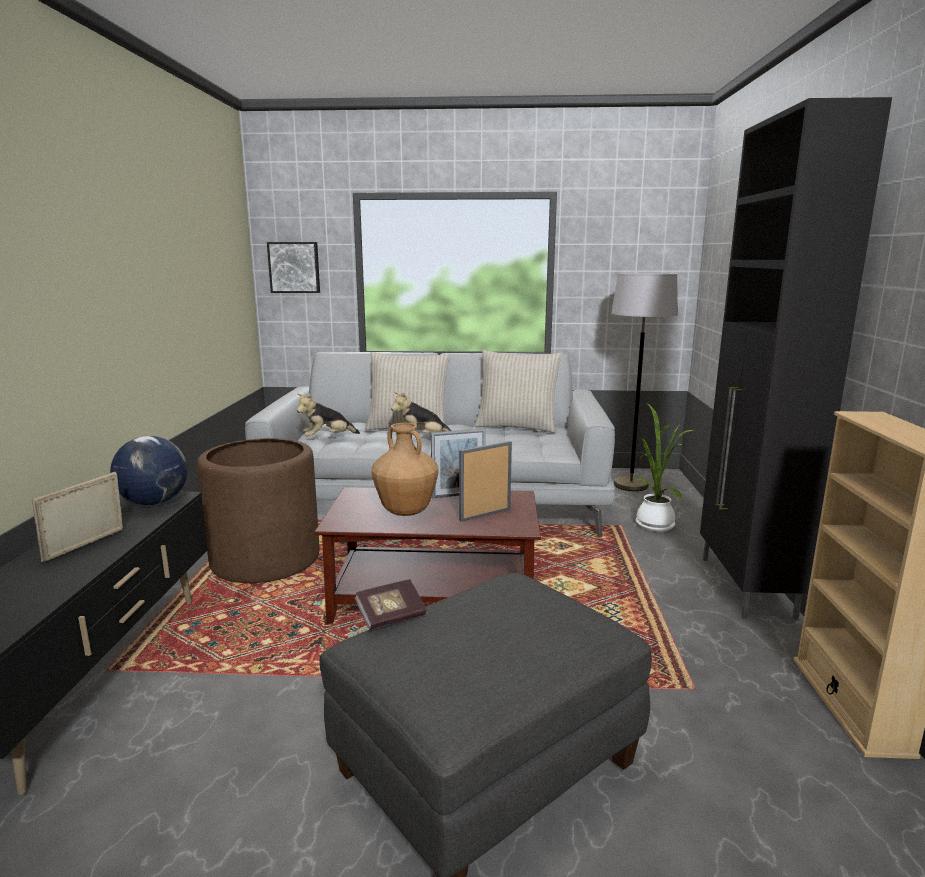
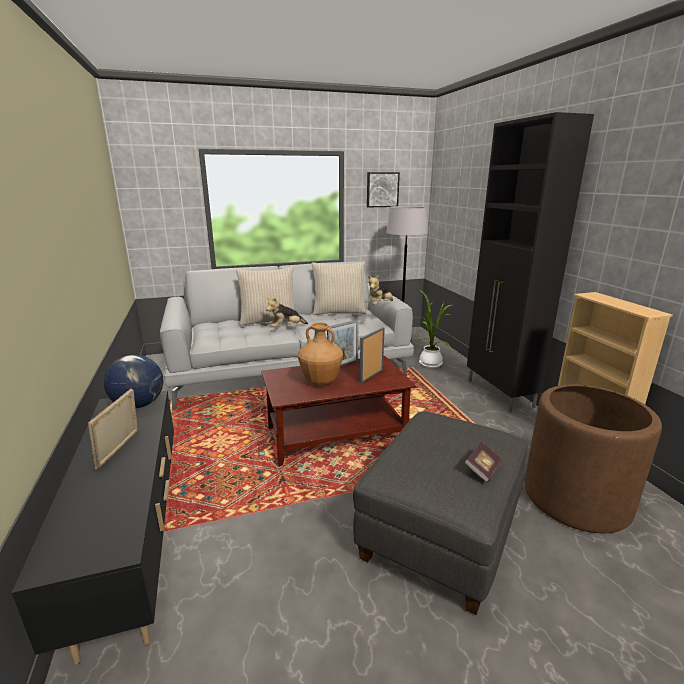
camera: 20 degrees left, 5 degrees up
brown planter [197,438,320,583] -> brown planter moved to [525,384,662,533]
picture [267,242,320,293] -> picture moved to [367,172,400,207]
plush toy [297,393,360,437] -> plush toy moved to [365,275,393,305]
book [354,579,426,630] -> book moved to [464,441,502,483]

